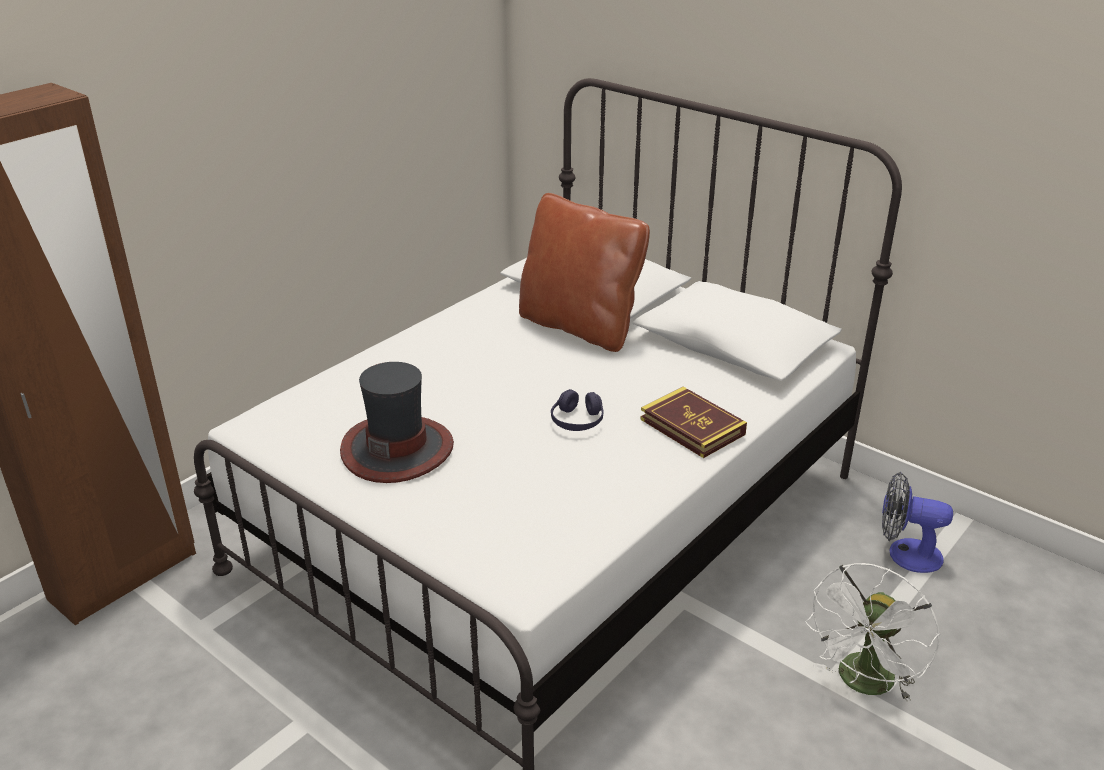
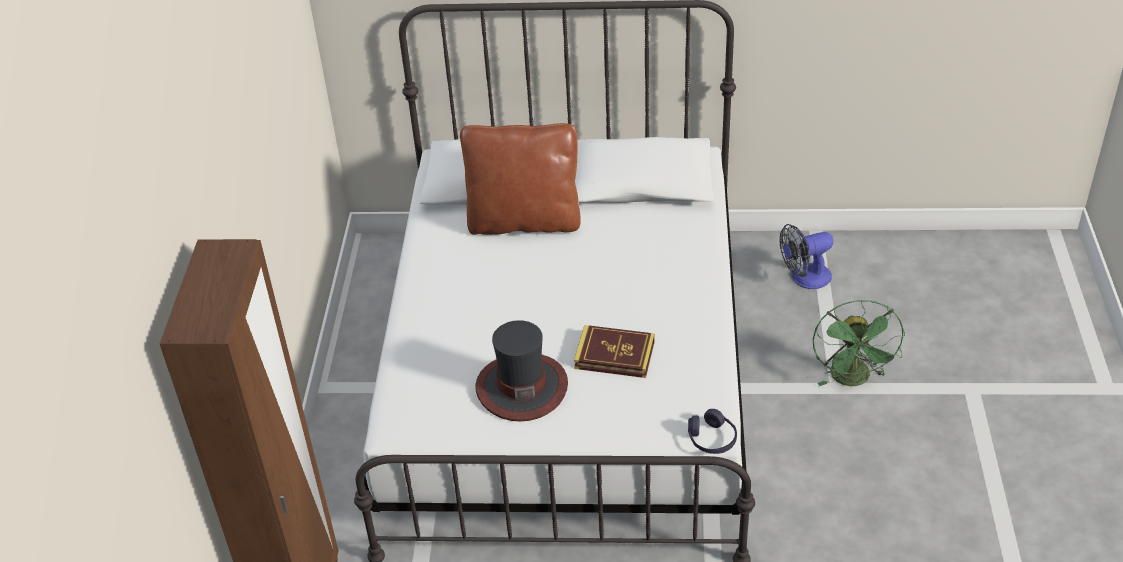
camera: 35 degrees left, 10 degrees up
purple headphones [551,389,603,431] -> purple headphones moved to [688,409,737,454]
book [640,387,747,458] -> book moved to [574,325,655,378]
white fan [805,563,940,701] -> green fan [813,299,905,386]

